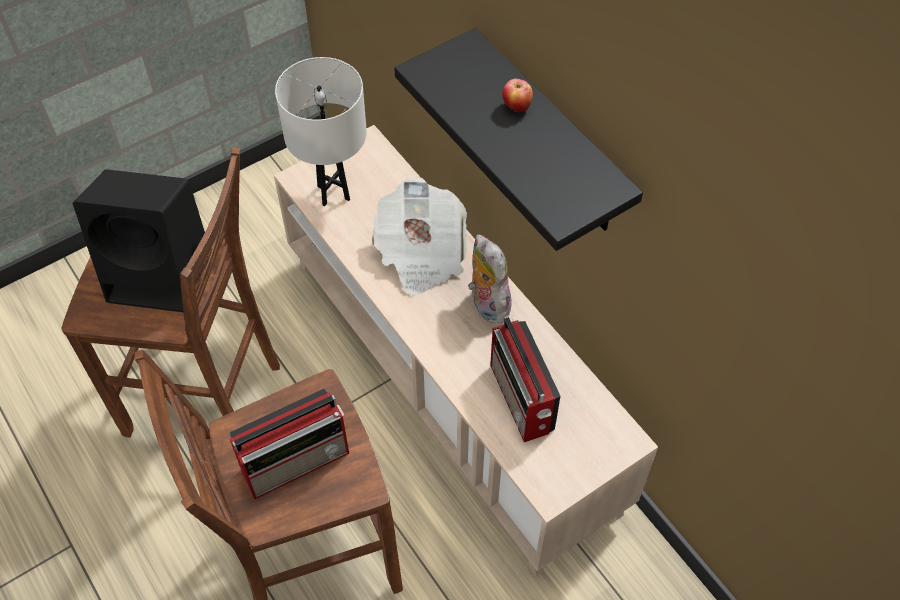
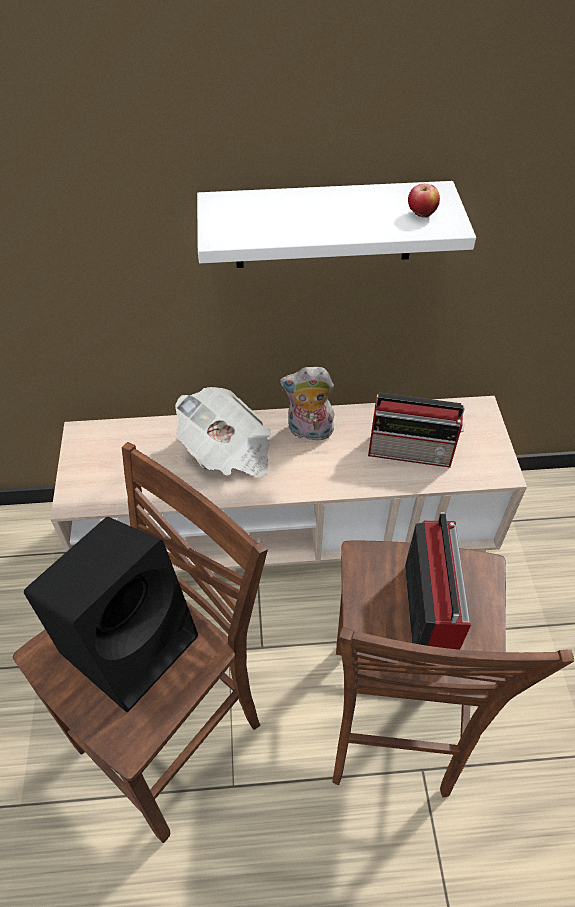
camera: 60 degrees left, 5 degrees down
white table lamp [275,57,367,206] -> none
black shelf [394,28,643,251] -> white shelf [197,181,476,268]
apple [502,78,533,112] -> apple moved to [408,184,440,218]

